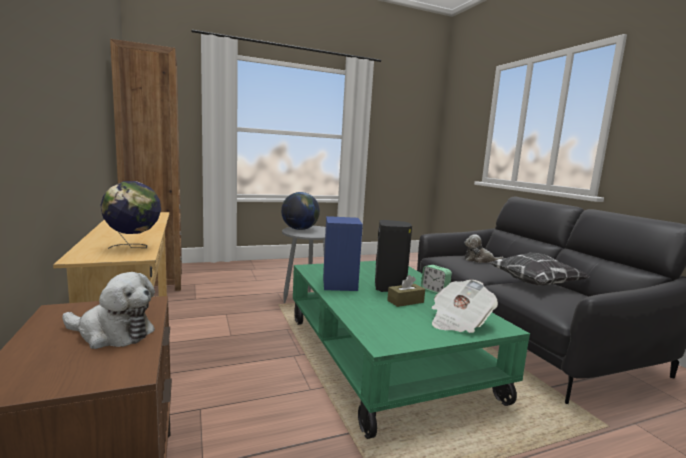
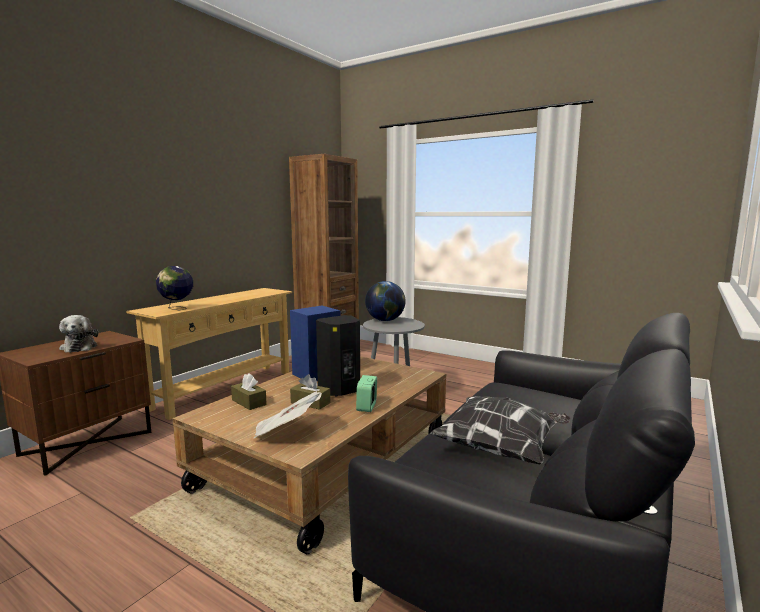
camera: 55 degrees right, 0 degrees up
green coffee table [293,261,530,439] -> brown coffee table [172,356,446,554]
plush toy [464,234,504,263] -> none
none -> brown tissue box [231,373,267,410]

